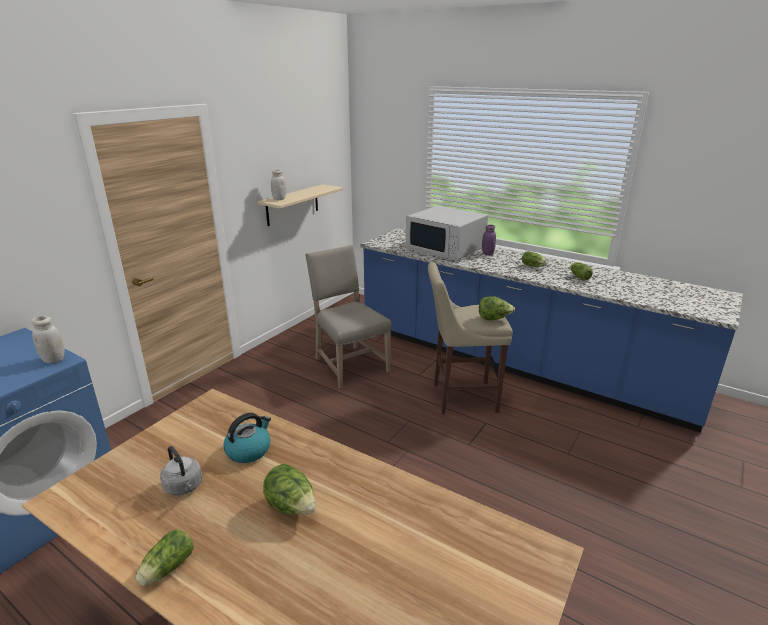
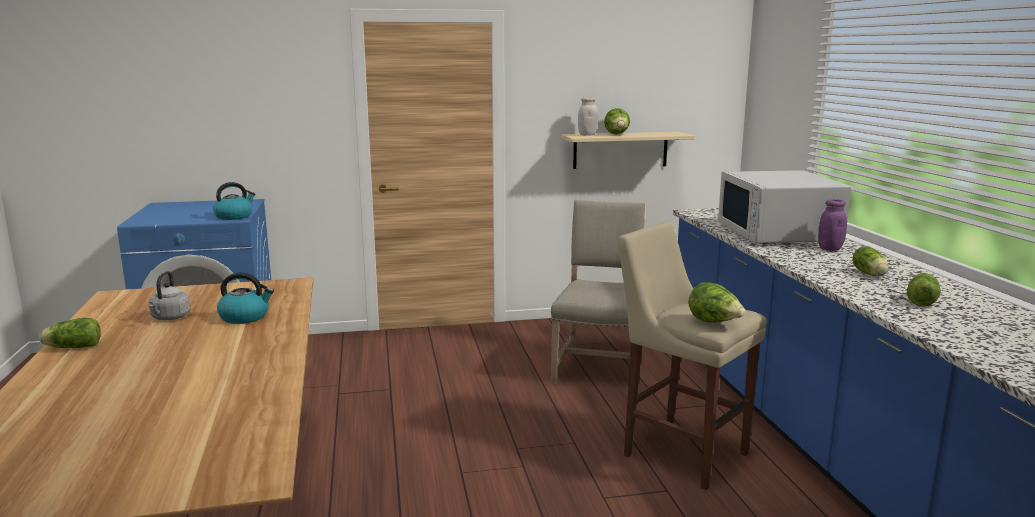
camera: 45 degrees right, 10 degrees down
white jar [31,316,65,363] -> kettle [213,182,255,220]
lettuce [263,464,316,514] -> lettuce moved to [604,108,630,134]

